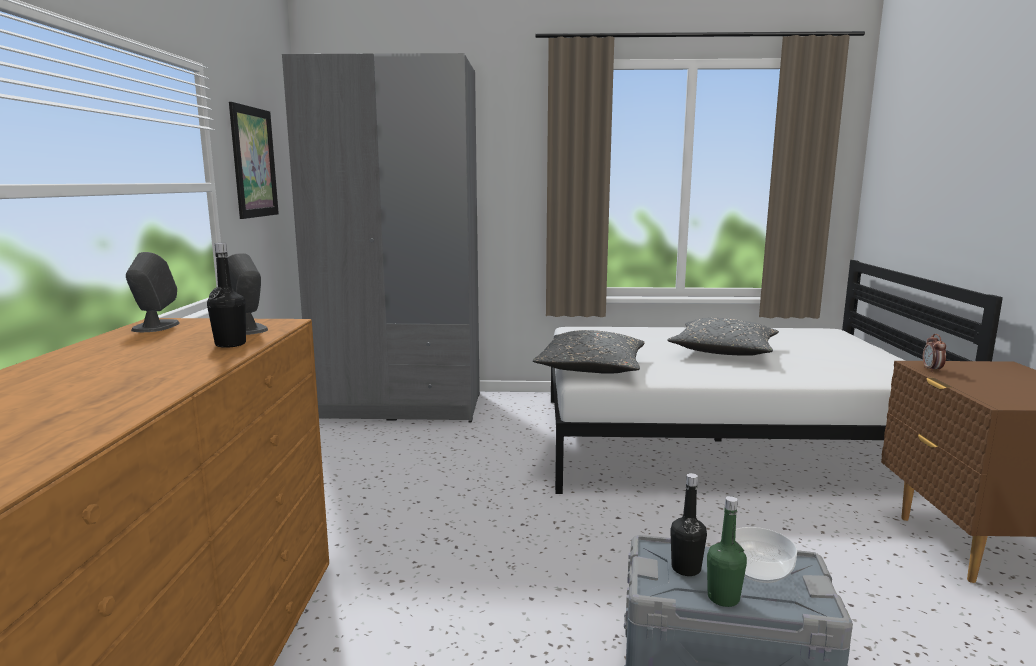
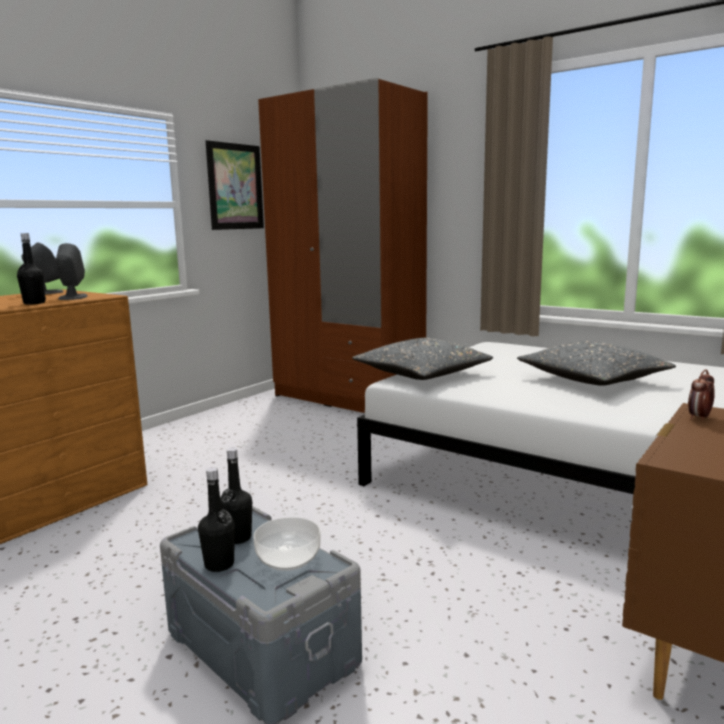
camera: 35 degrees right, 0 degrees up
grey wardrobe [282,53,480,423] -> brown wardrobe [258,78,428,413]
green bottle [707,496,747,607] -> black bottle [198,467,235,572]

